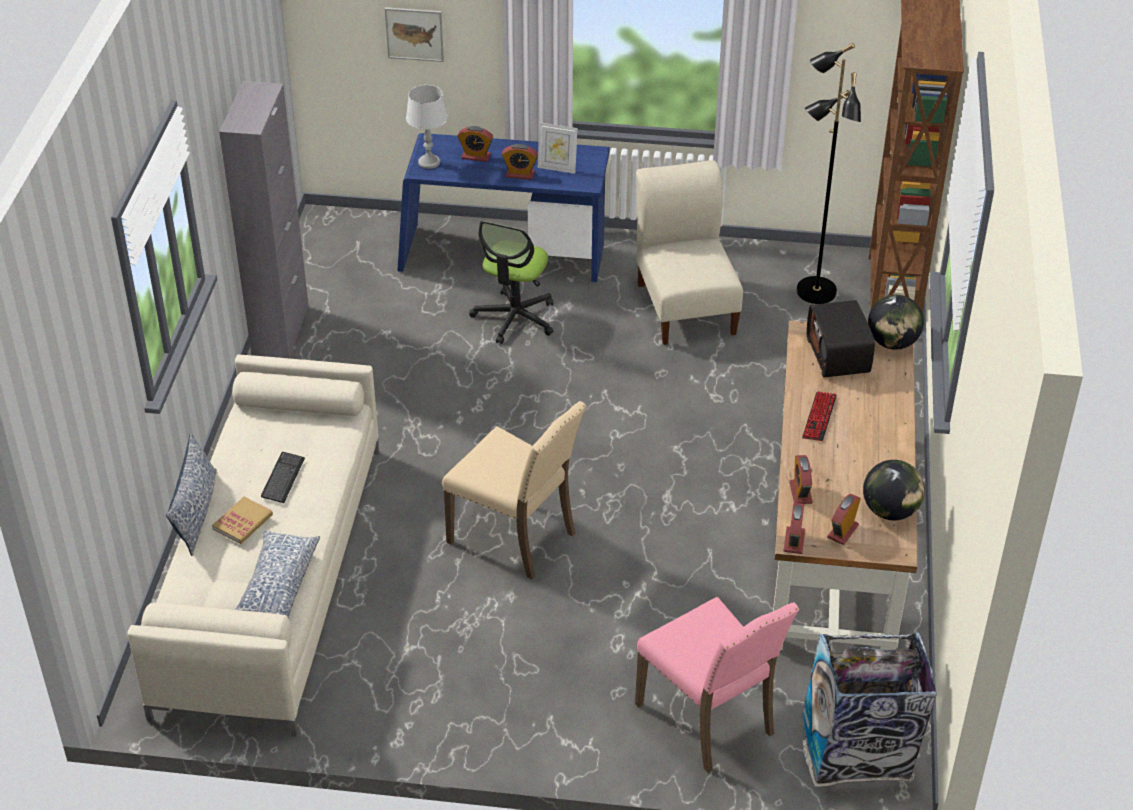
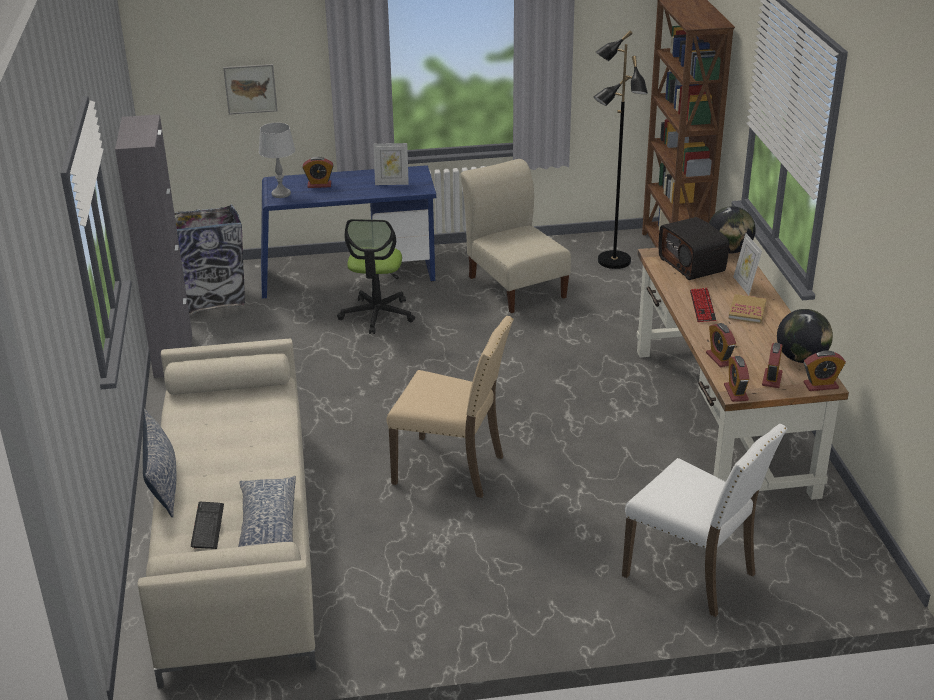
camera: 15 degrees left, 10 degrees down
book [212,497,273,544] -> book moved to [728,294,767,324]
keyboard [261,452,305,503] -> keyboard moved to [191,502,224,549]
alarm clock [502,144,538,180] -> alarm clock moved to [804,351,846,391]
pink chair [635,597,799,773] -> white chair [622,424,787,617]
trash can [801,632,937,787] -> trash can moved to [174,204,245,316]
none -> picture frame [733,234,762,295]

